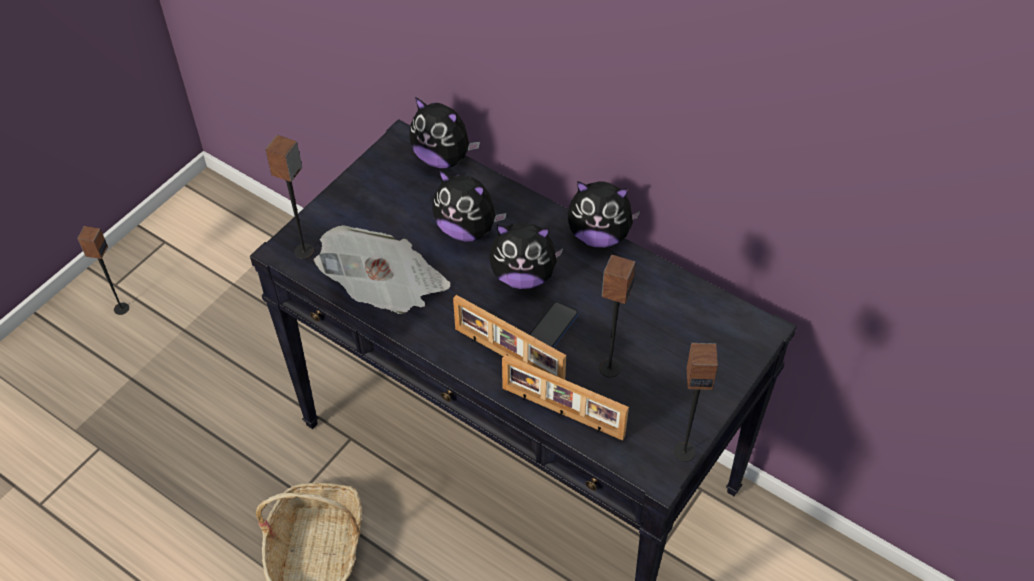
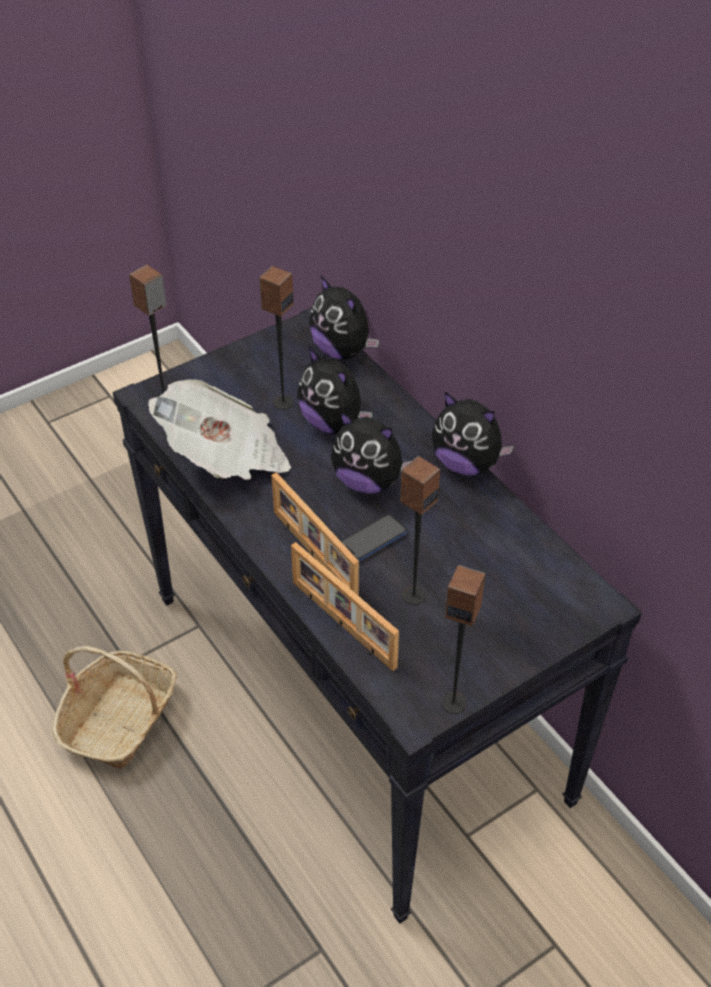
camera: 20 degrees right, 5 degrees down
speaker [77,226,129,315] -> speaker moved to [259,266,294,410]

